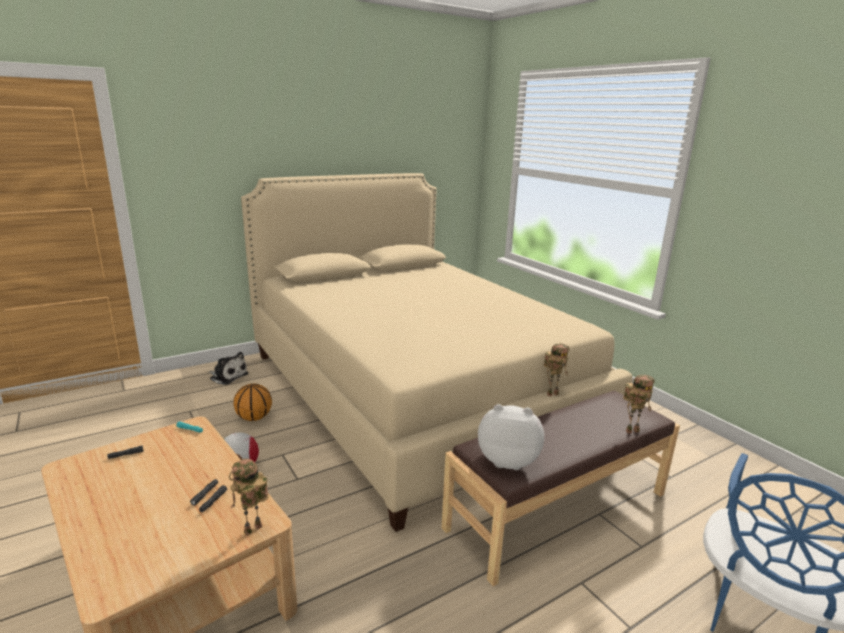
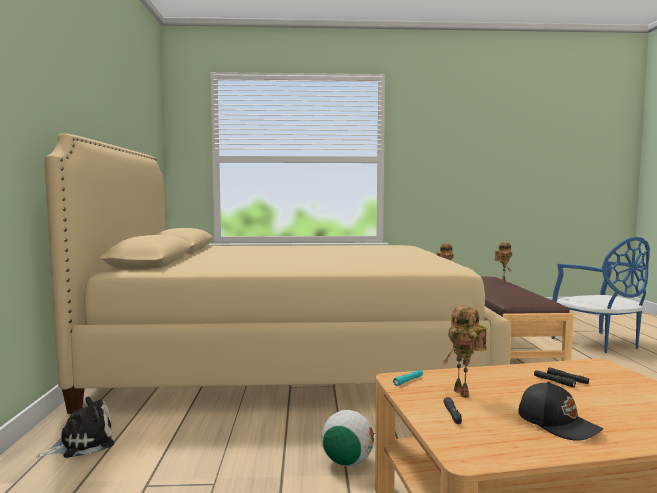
camera: 60 degrees left, 15 degrees down
toy robot [229,459,269,535] -> toy robot moved to [443,307,487,398]
basketball [233,384,272,421] -> none
plush toy [478,404,544,470] -> none
none -> black cap [519,382,603,441]

